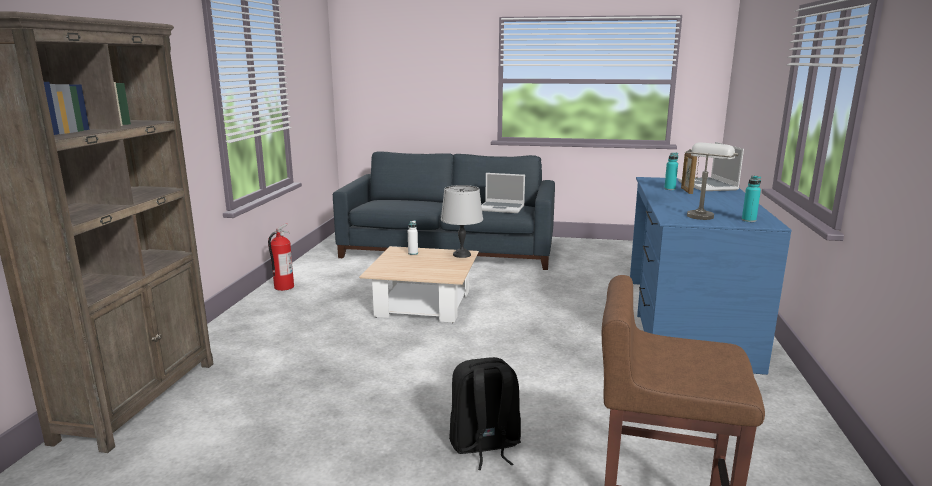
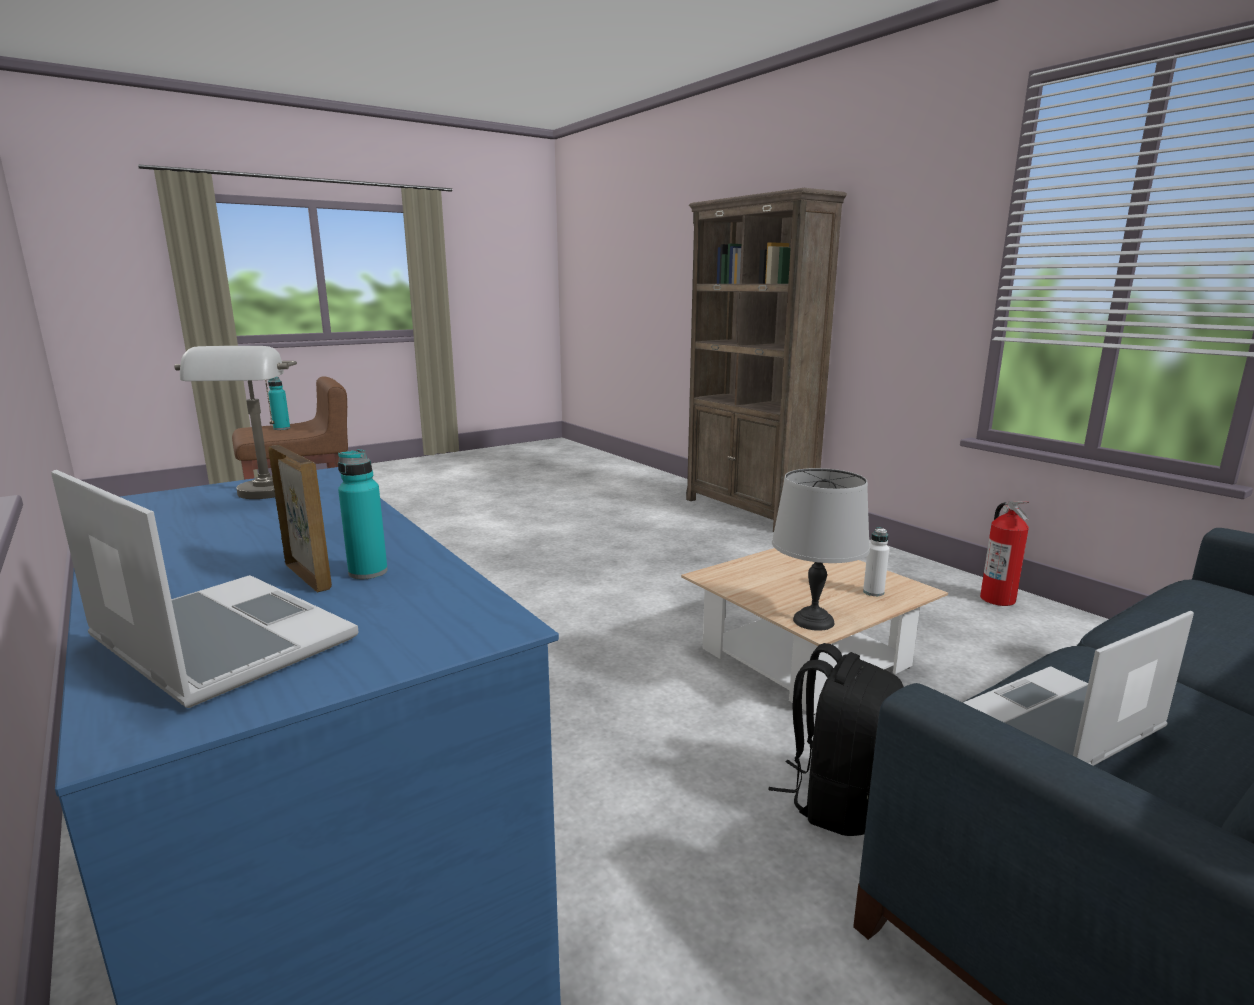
camera: 135 degrees right, 0 degrees up
black backpack [449,357,521,470] -> black backpack moved to [769,643,904,836]
turquoise bottle [742,176,761,222] -> turquoise bottle moved to [268,377,290,430]

